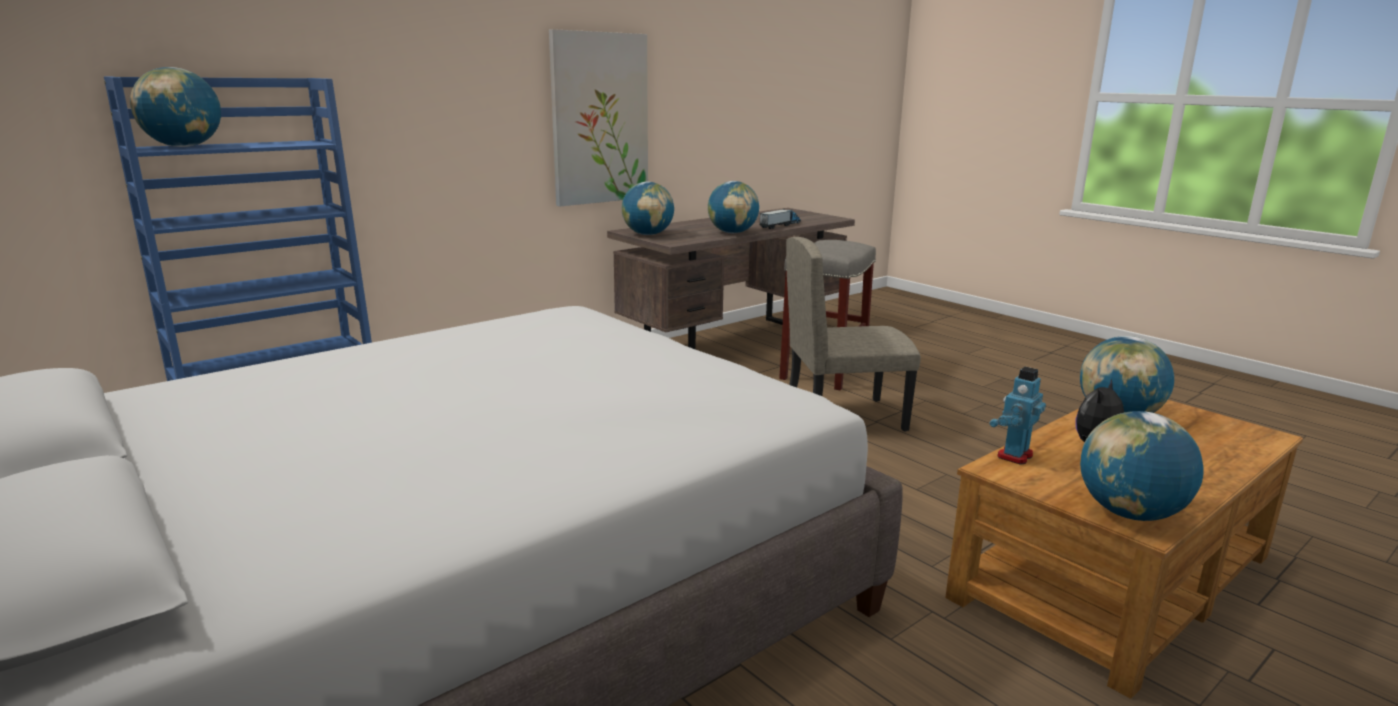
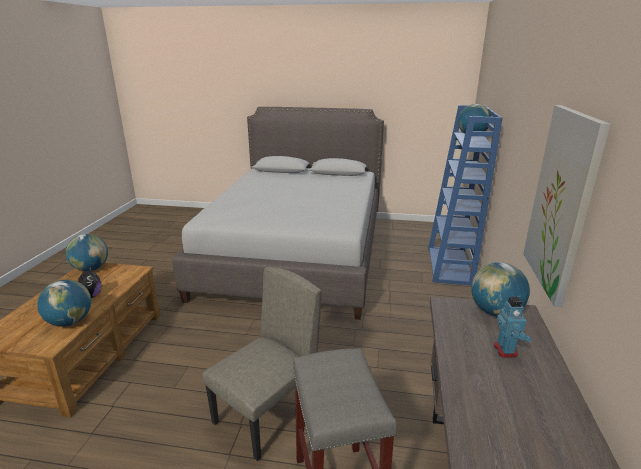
camera: 140 degrees right, 5 degrees up
globe [708,181,759,233] -> none
toy truck [760,209,801,229] -> none
toy robot [990,367,1046,465] -> toy robot moved to [494,297,532,358]

